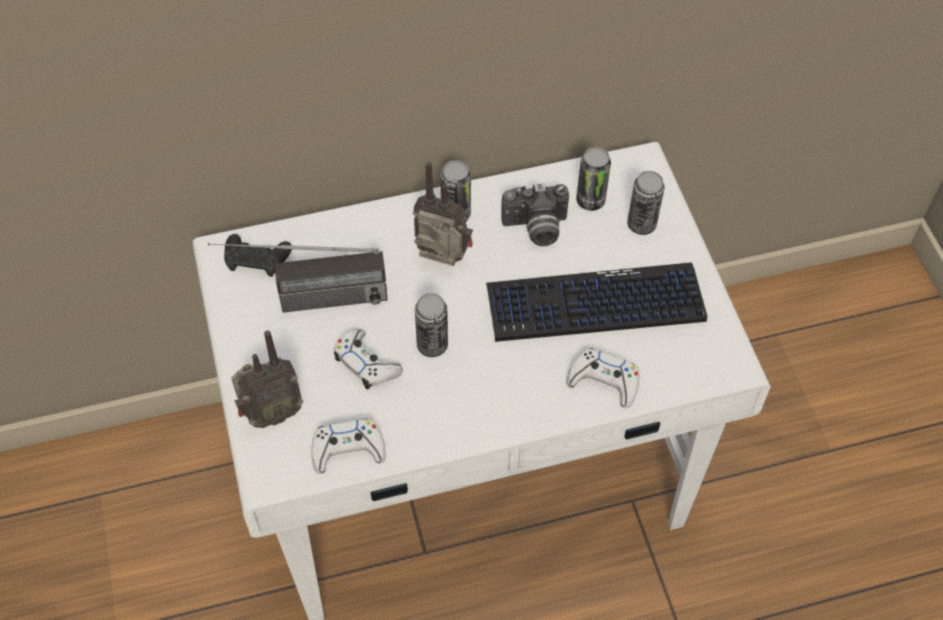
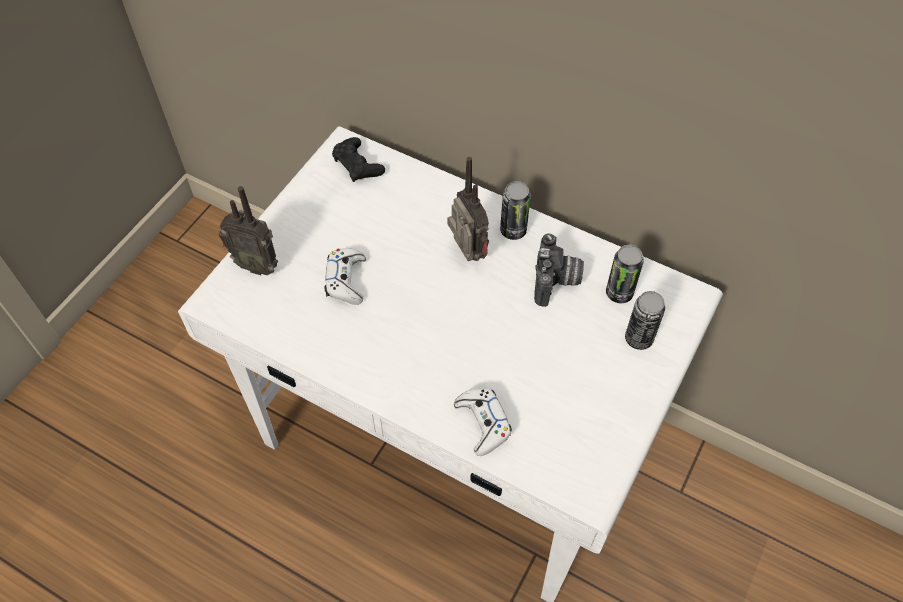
camera: 45 degrees right, 0 degrees up
radio [208,243,388,313] -> none
white game controller [311,419,386,474] -> none
can [415,293,448,357] -> none
keyboard [486,262,707,342] -> none
camera [501,183,569,246] -> camera turned 120 degrees counterclockwise [534,233,584,307]

